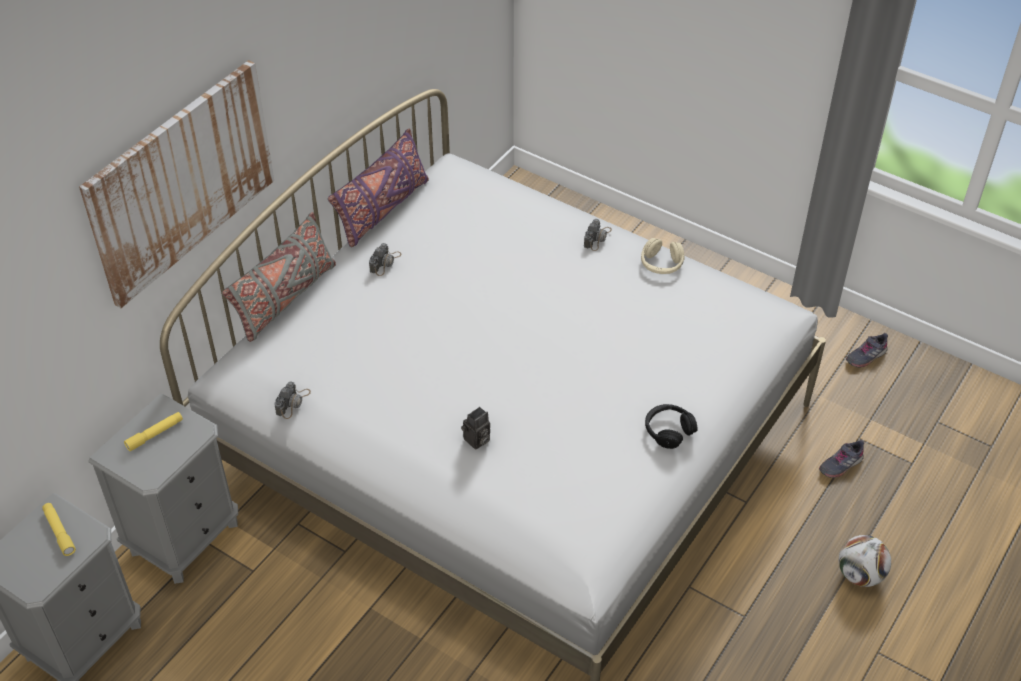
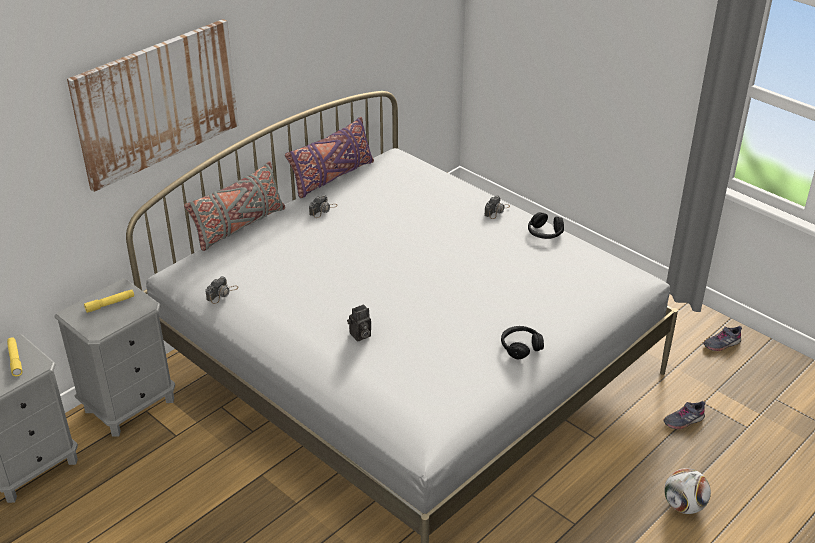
camera: 10 degrees right, 10 degrees down
beige headphones [641,238,685,274] -> black headphones [528,212,564,239]

